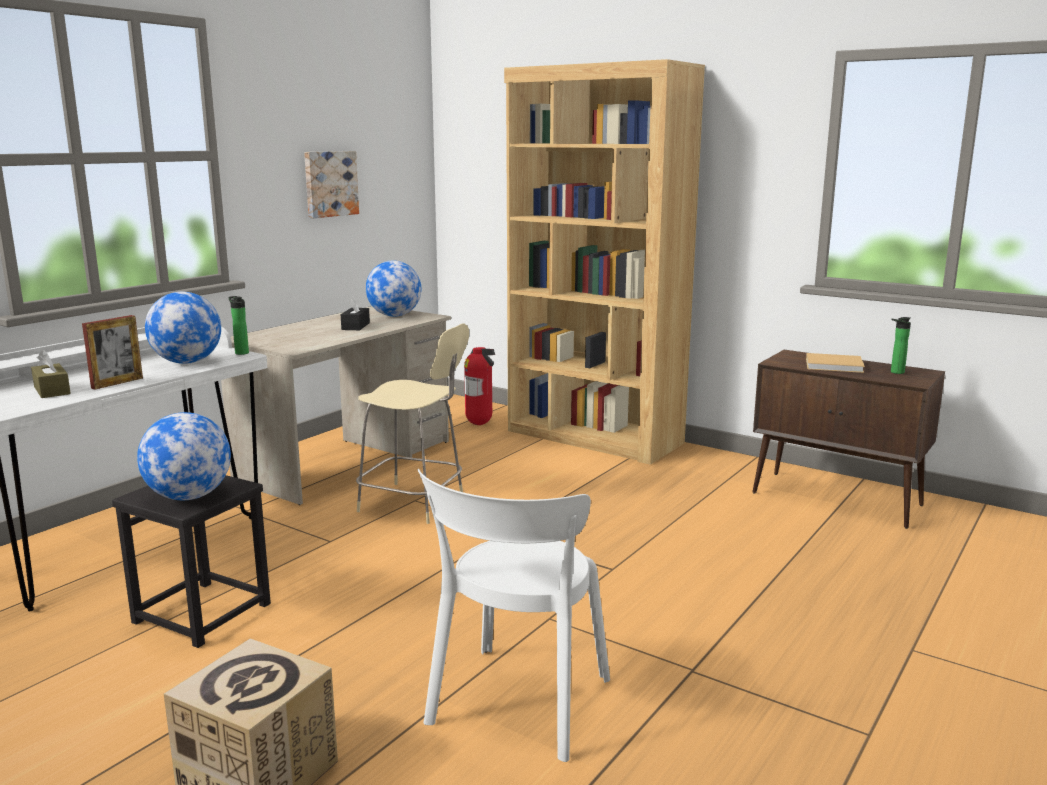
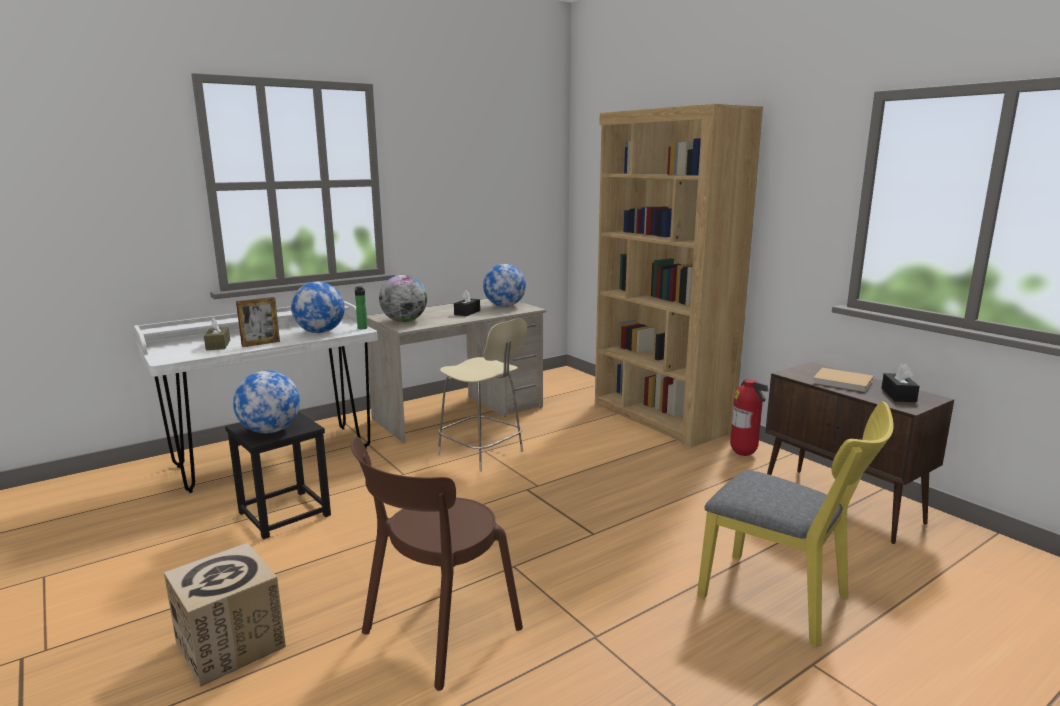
camera: 20 degrees right, 0 degrees up
picture [304,151,359,218] -> none
white chair [417,469,610,762] -> brown chair [351,436,523,691]
fire extinguisher [464,347,495,425] -> fire extinguisher moved to [730,379,768,456]
bottle [891,317,911,374] -> black tissue box [881,364,920,402]
none -> globe [379,275,427,322]
none -> yellow chair [697,401,894,648]

